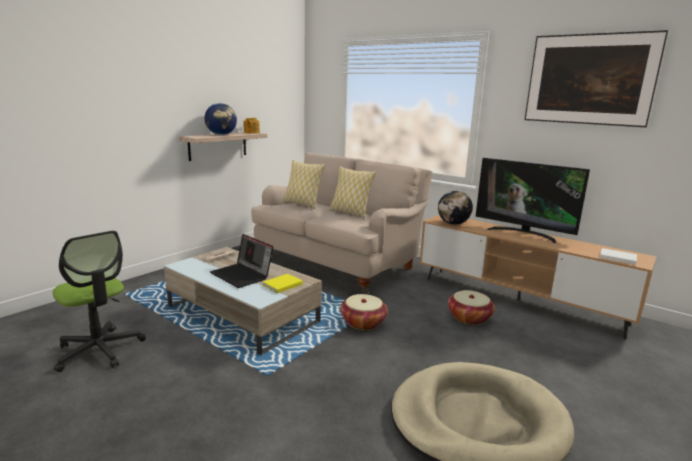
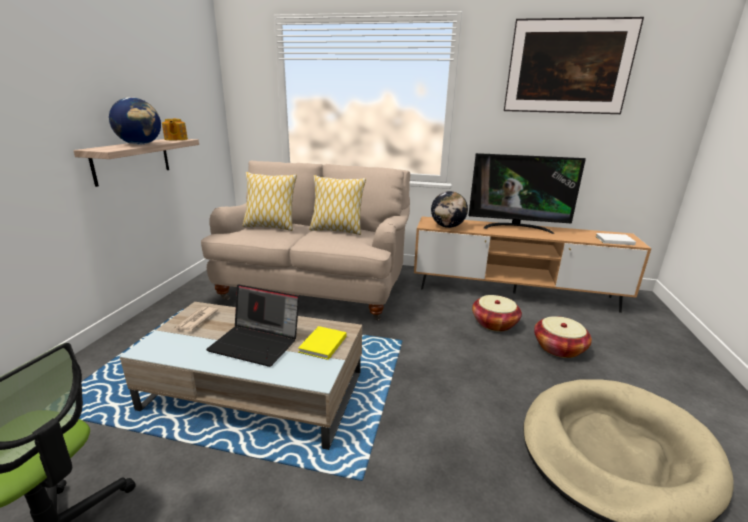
camera: 25 degrees left, 5 degrees up
basket [340,294,387,330] -> basket moved to [534,316,592,358]

